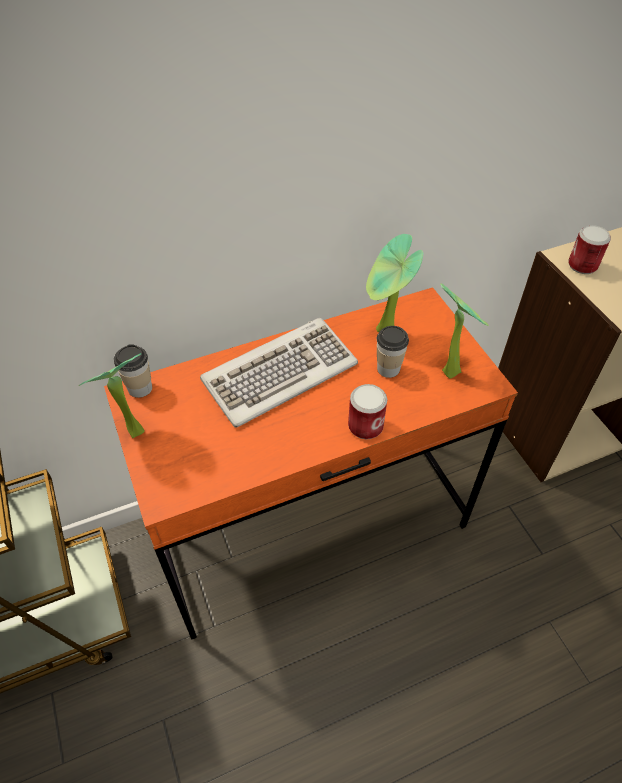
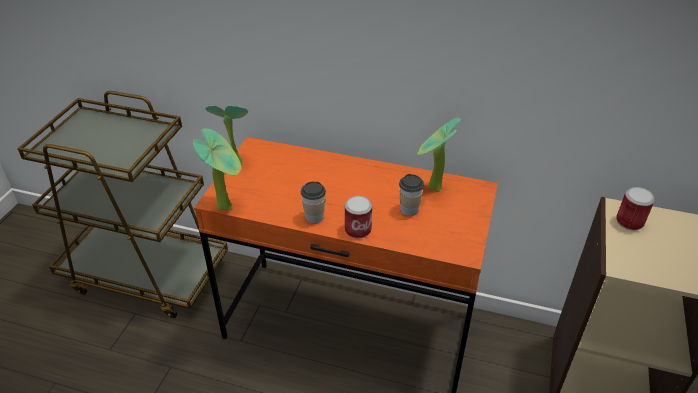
camera: 40 degrees right, 10 degrees down
cup [114,344,152,398] -> cup moved to [301,182,326,224]
keyboard [200,318,358,427] -> none
potted plant [440,283,489,379] -> potted plant moved to [193,128,241,211]

